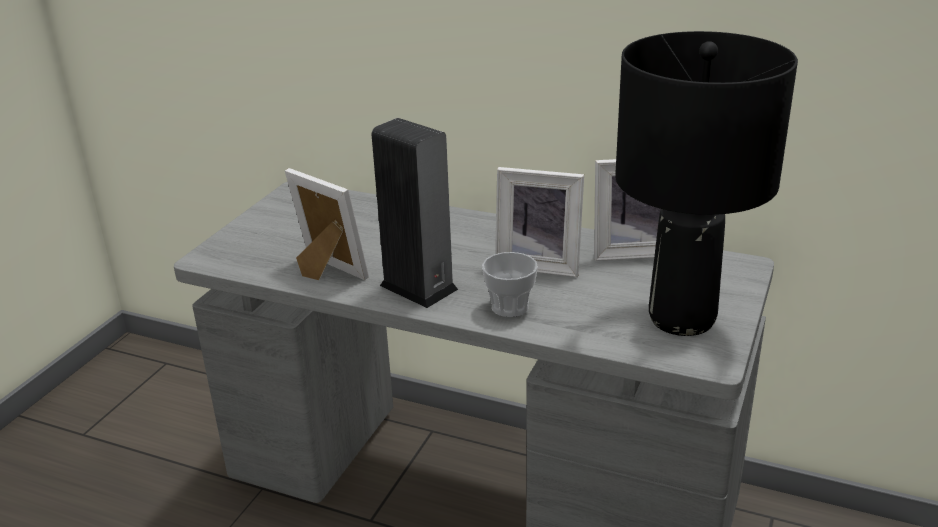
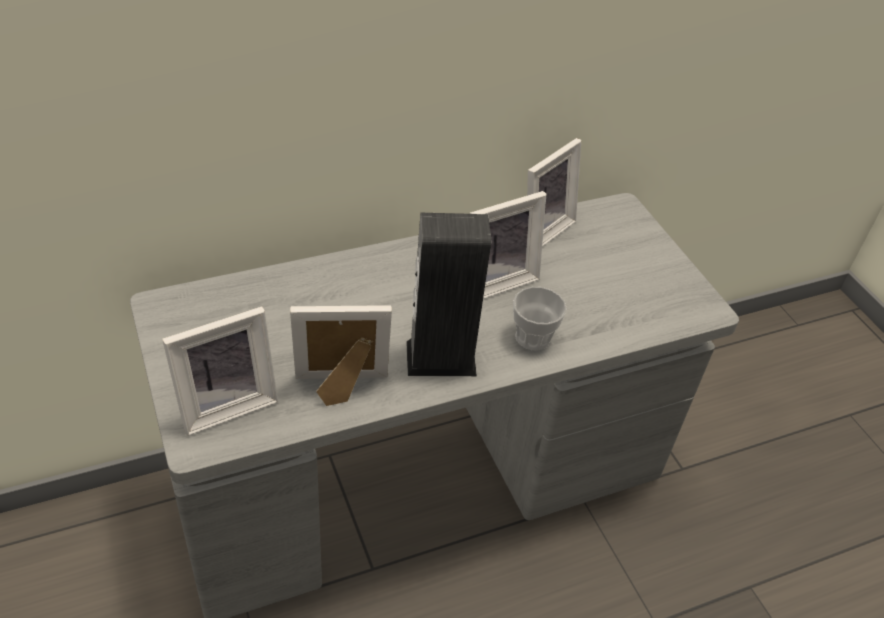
camera: 50 degrees left, 15 degrees up
black table lamp [615,31,798,336] -> none
none -> picture frame [162,306,278,436]

